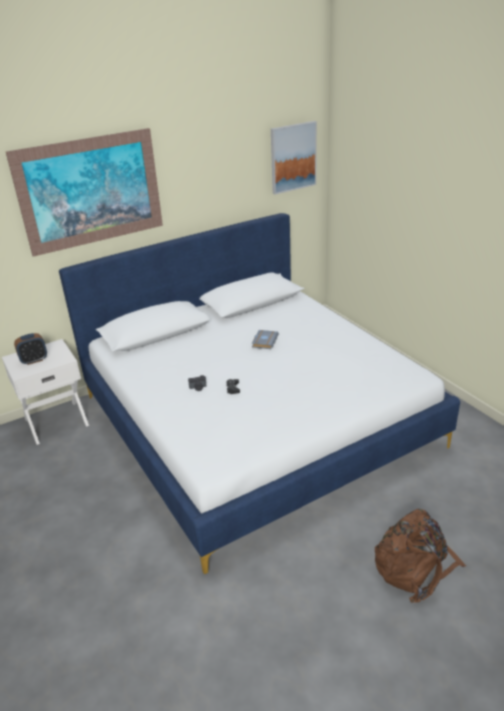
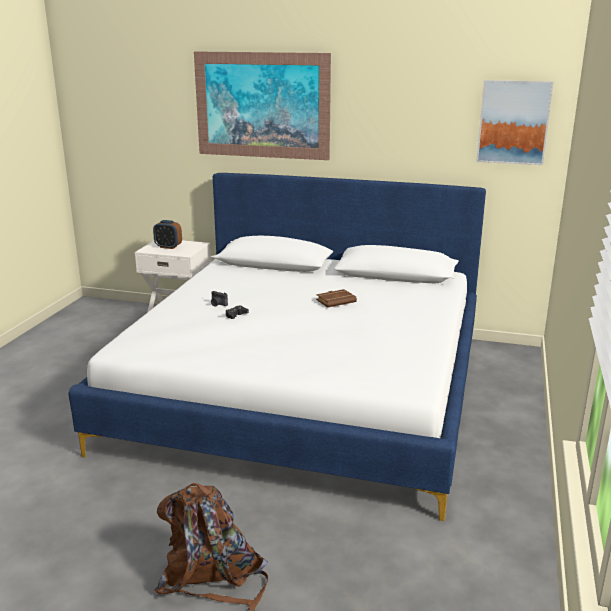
camera: 45 degrees right, 10 degrees down
grey book [252,330,279,349] -> brown book [316,289,357,308]

